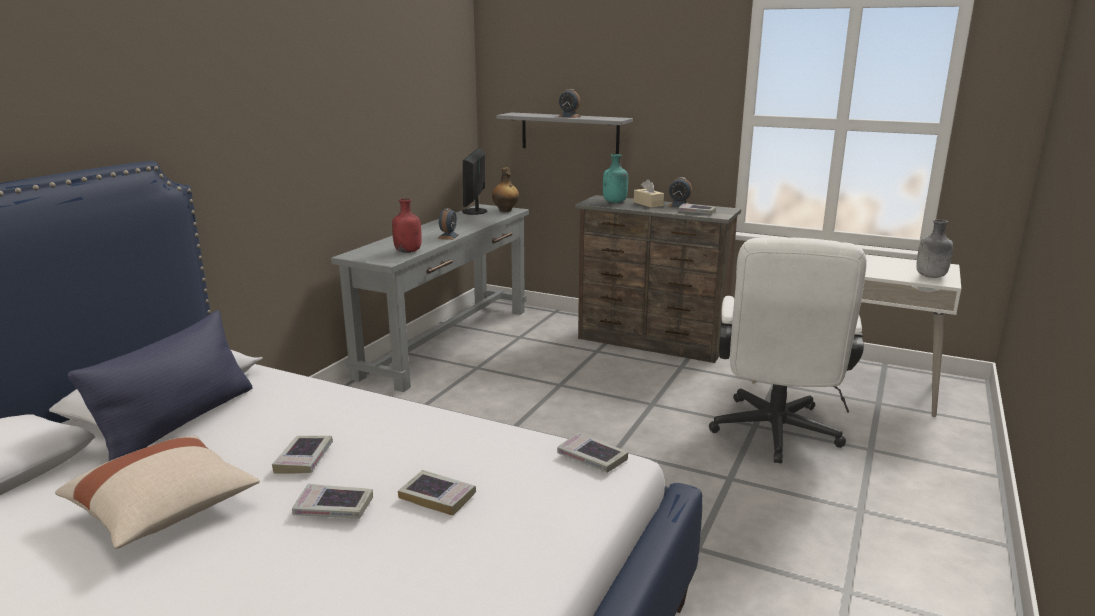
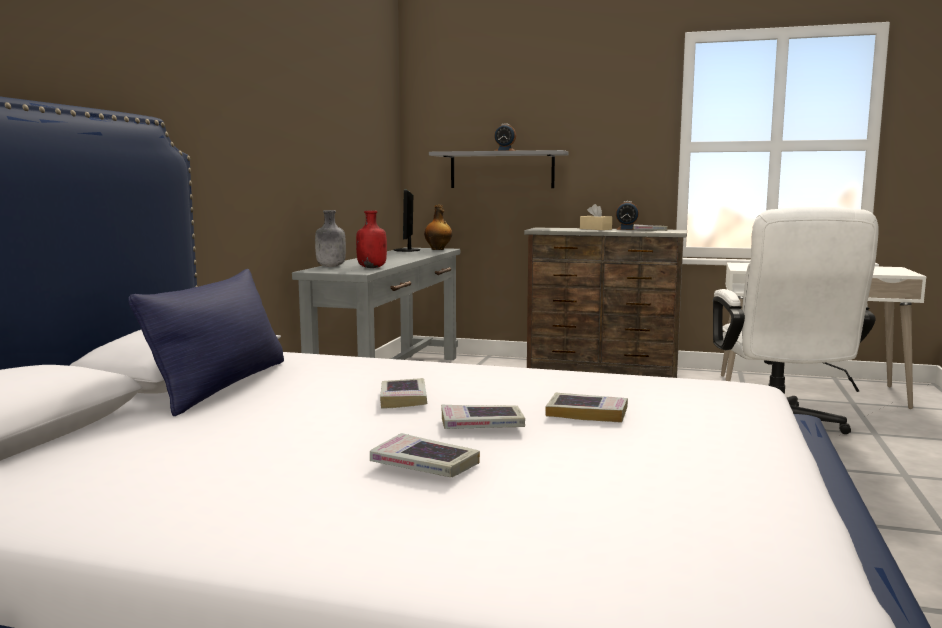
camera: 10 degrees left, 10 degrees down
beige pillow [55,435,260,549] -> none
alarm clock [437,208,459,240] -> none
book [557,432,628,473] -> book moved to [370,433,480,478]
turquoise bottle [603,154,628,203] -> none
grey bottle [916,219,953,278] -> grey bottle moved to [315,210,346,267]

